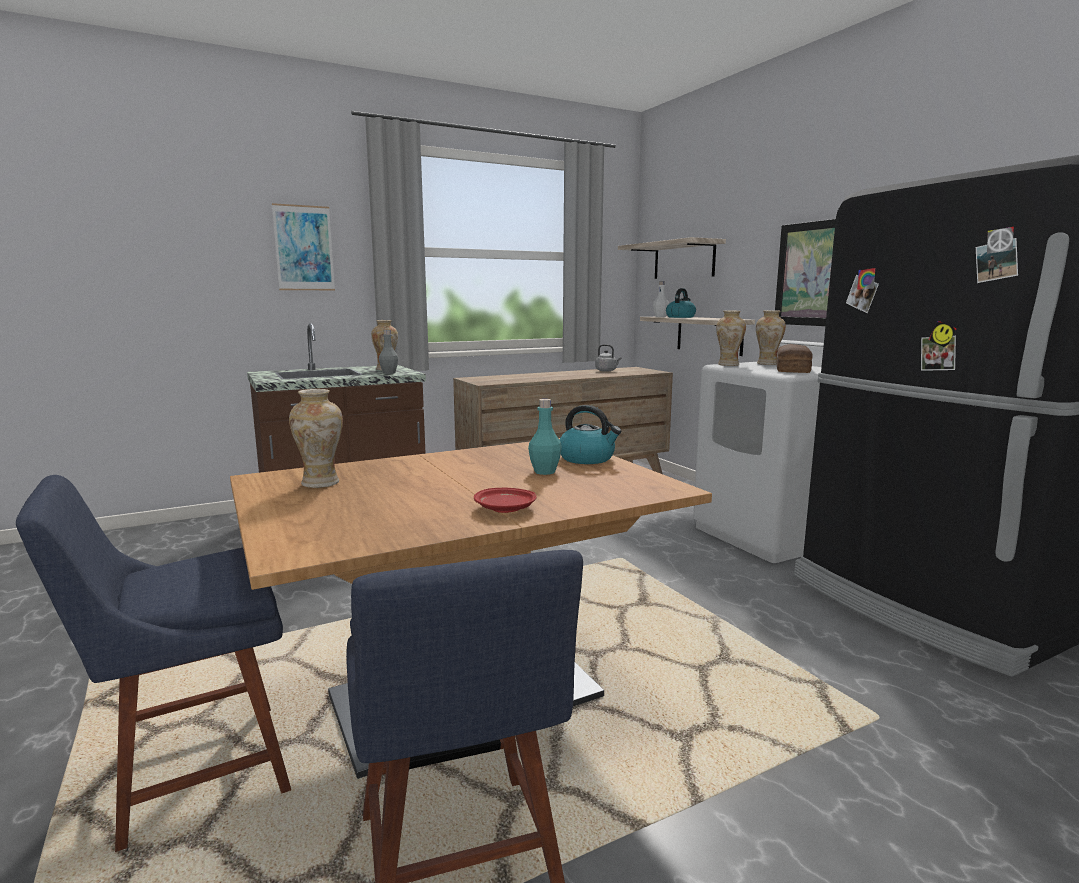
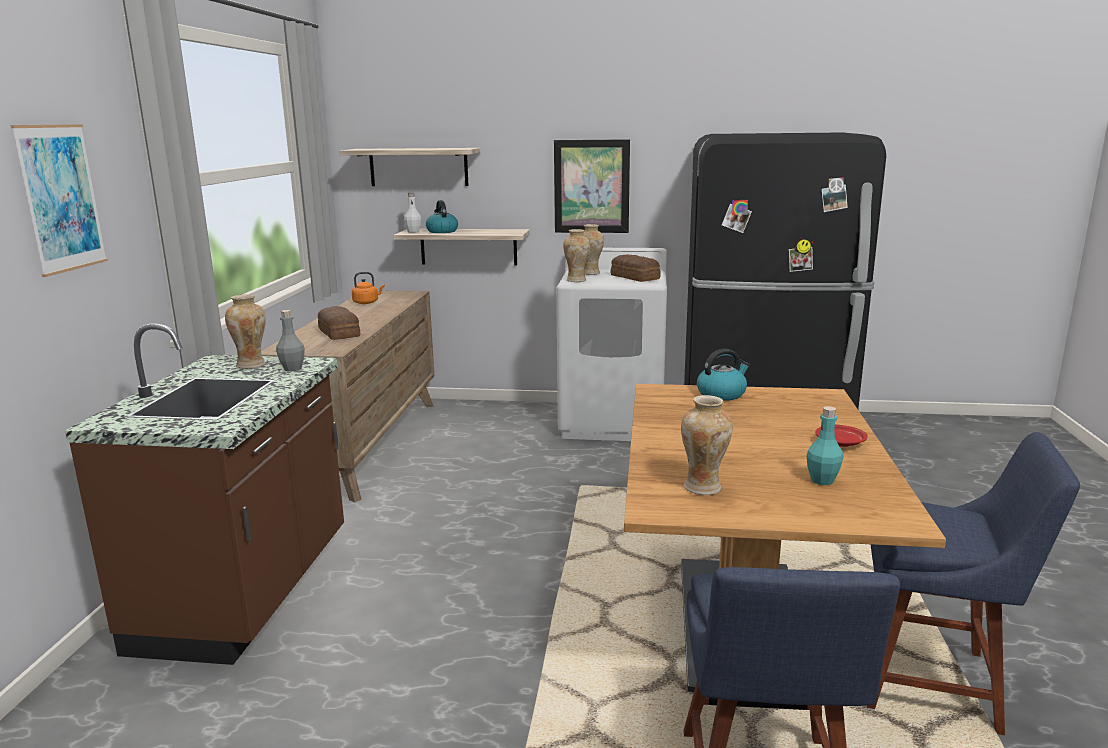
camera: 55 degrees left, 5 degrees up
turquoise bottle [528,399,562,475] -> turquoise bottle moved to [806,406,843,485]
grey kettle [595,344,621,372] -> orange kettle [352,272,385,304]
none -> bread [318,306,360,340]

